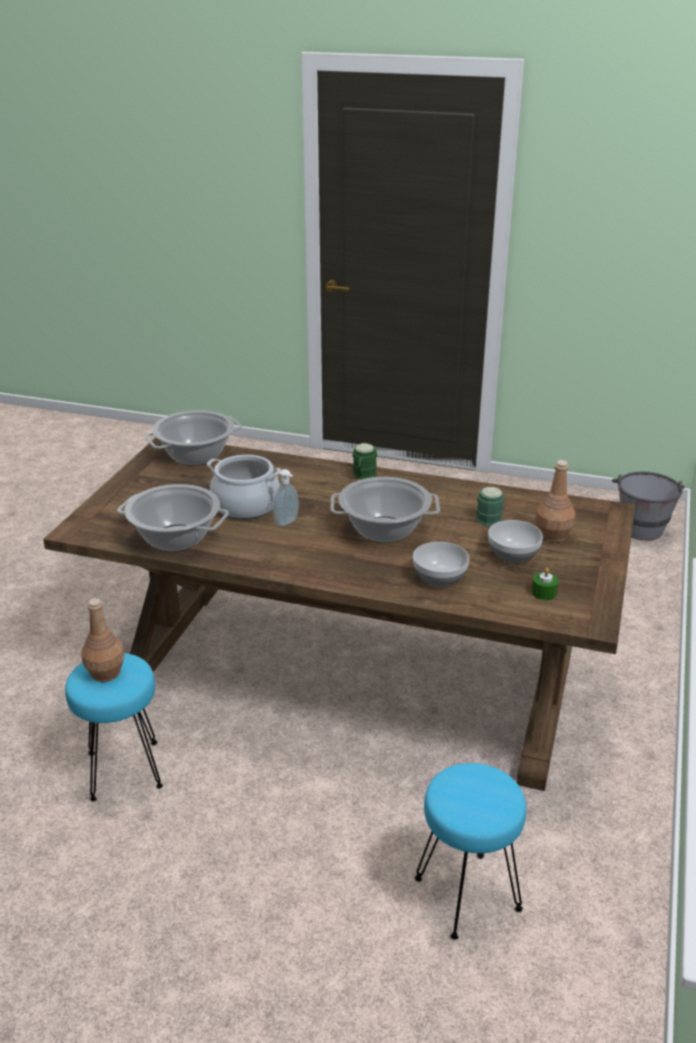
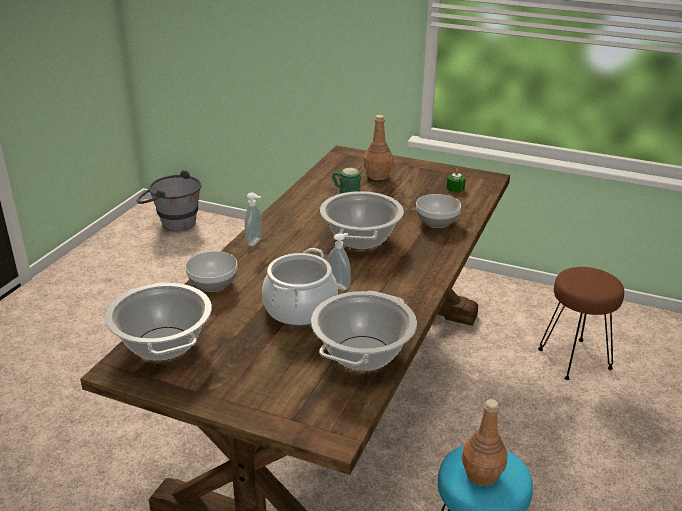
camera: 85 degrees left, 0 degrees up
green mug [352,443,377,479] -> soap dispenser [245,193,262,246]
turquoise stool [415,763,526,940] -> brown stool [538,267,624,380]
bowl [488,520,543,563] -> bowl moved to [185,251,237,292]

